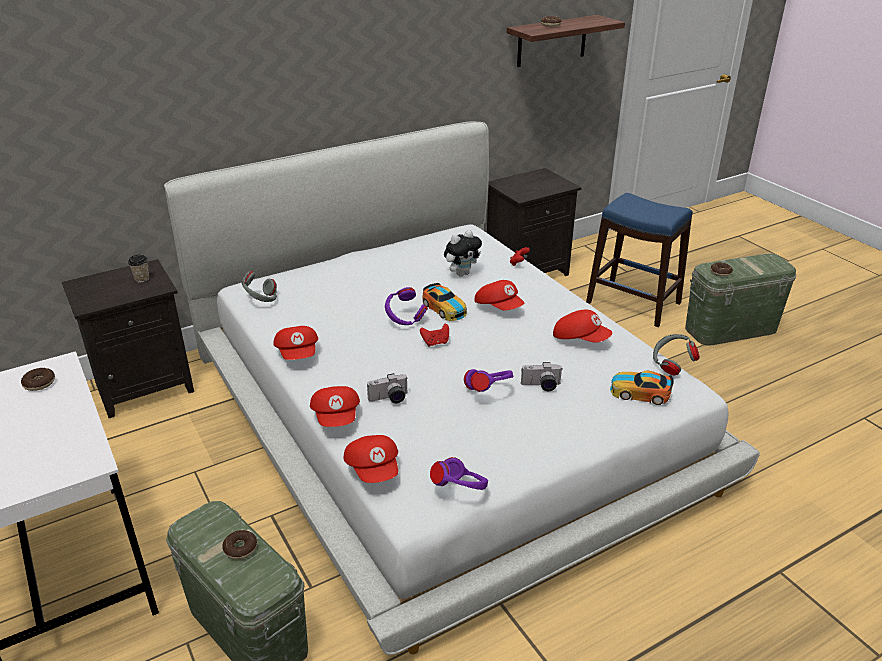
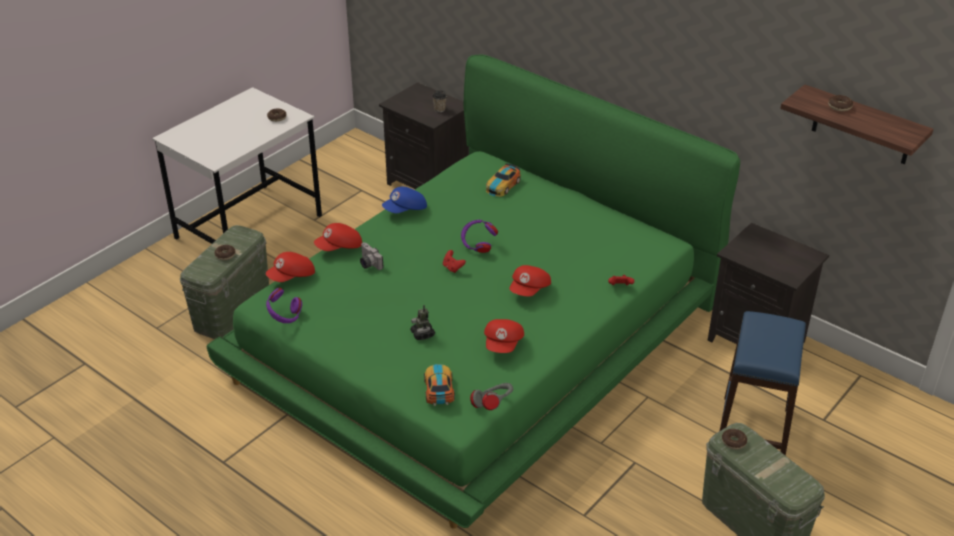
camera: 70 degrees right, 5 degrees up
white bed [164,121,760,655] -> green bed [206,55,740,529]
grey headphones [241,271,277,302] -> none
red cap [273,326,318,360] -> blue cap [382,187,427,213]
toy car [423,283,467,321] -> toy car moved to [486,163,521,197]
plush toy [444,230,482,277] -> none
purple headphones [464,369,513,392] -> none
camera [521,362,562,391] -> toy robot [410,305,435,340]

